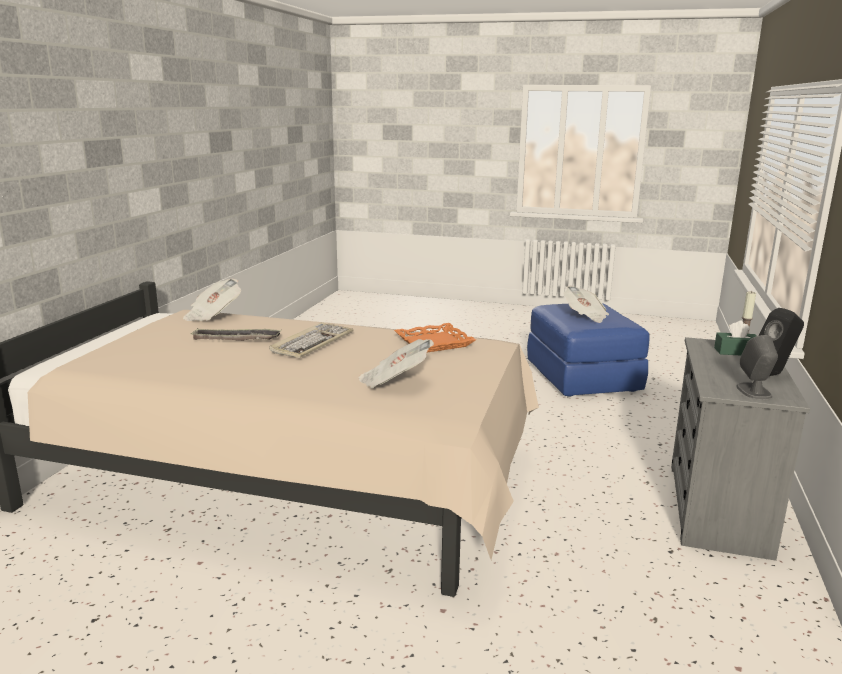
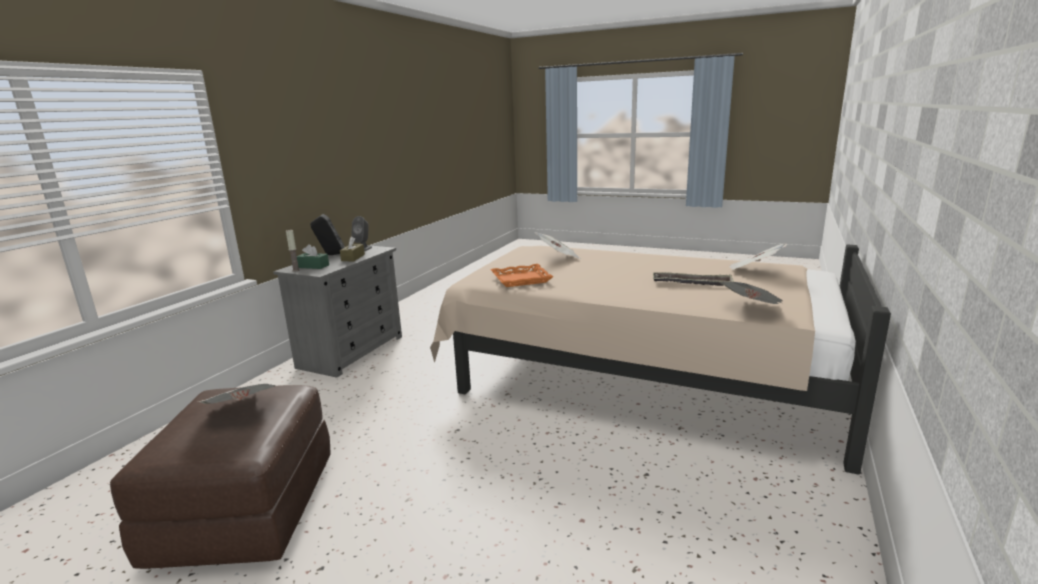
camera: 170 degrees left, 0 degrees up
keyboard [270,322,354,358] -> none
blue ottoman [527,303,650,397] -> brown ottoman [110,385,330,569]
none -> brown tissue box [340,236,365,261]
none -> newspaper [729,244,787,270]

